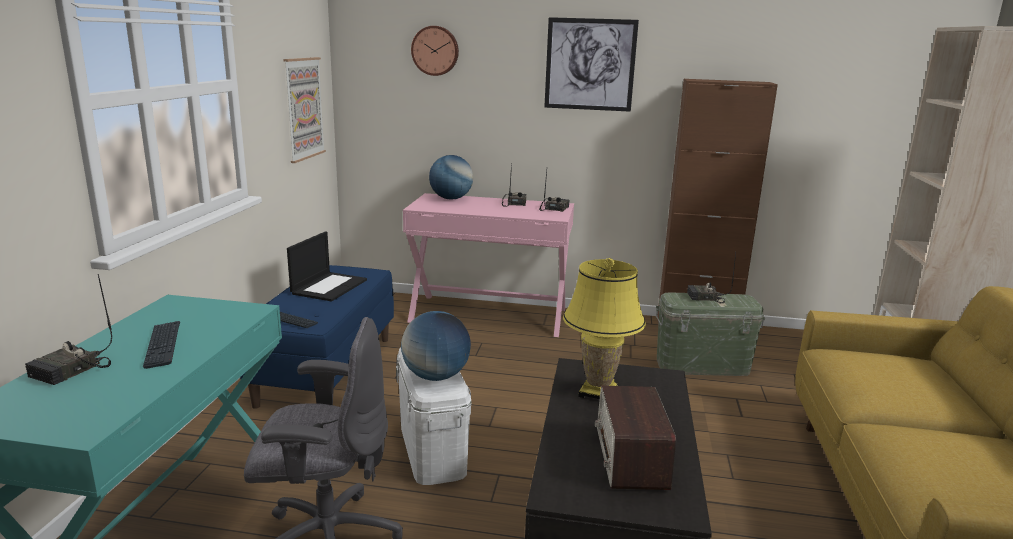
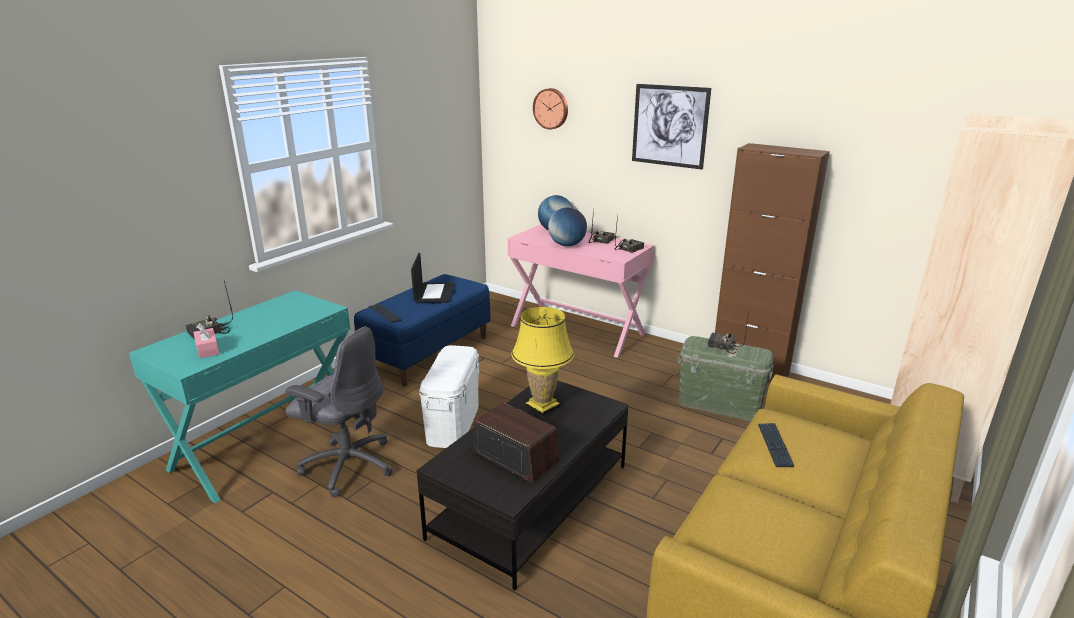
camera: 25 degrees right, 5 degrees up
keyboard [143,321,180,369] -> keyboard moved to [758,423,794,467]
picture [283,57,326,163] -> none
laptop [287,231,367,301] -> laptop turned 45 degrees counterclockwise [411,253,455,303]
globe [401,311,471,381] -> globe moved to [548,207,587,246]
radio [595,386,676,490] -> radio turned 105 degrees clockwise [473,403,559,482]
none -> pink tissue box [193,323,219,358]

